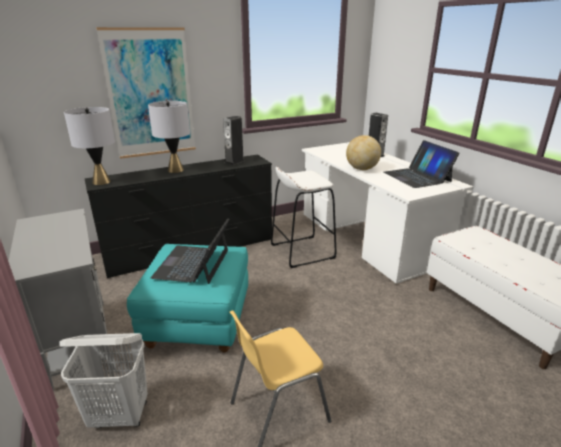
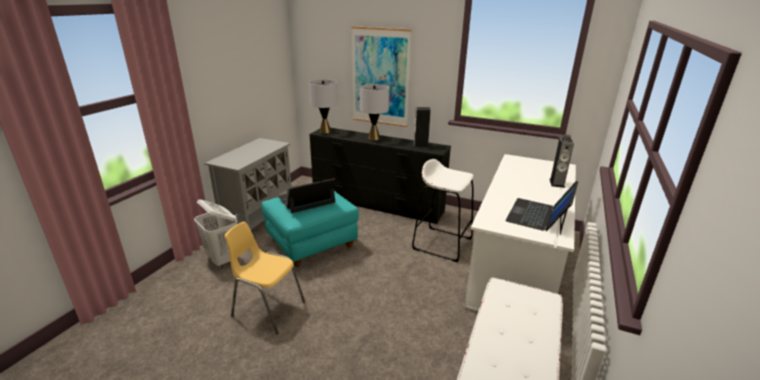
camera: 50 degrees right, 0 degrees up
globe [346,135,381,170] -> none

